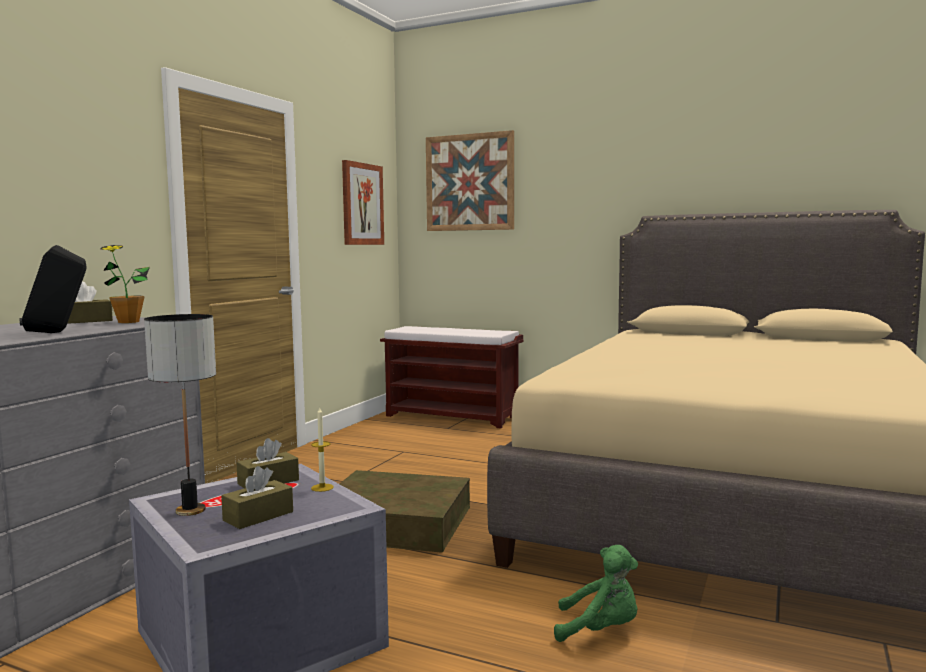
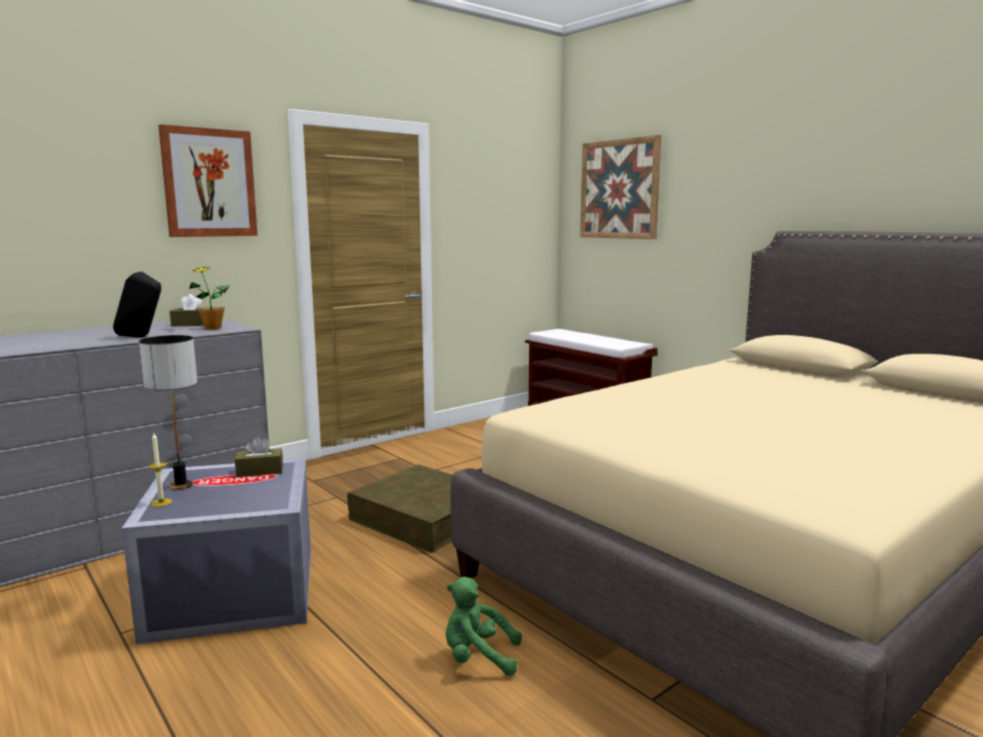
camera: 25 degrees right, 5 degrees up
brown tissue box [221,466,293,529] -> none
candle [311,406,334,492] -> candle moved to [148,433,172,507]
picture [342,160,384,245] -> picture moved to [158,124,258,237]
green plush toy [554,545,638,642] -> green plush toy turned 150 degrees clockwise [445,577,522,676]

